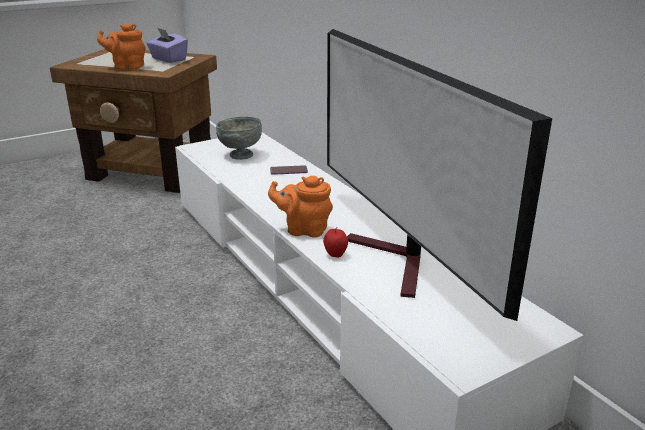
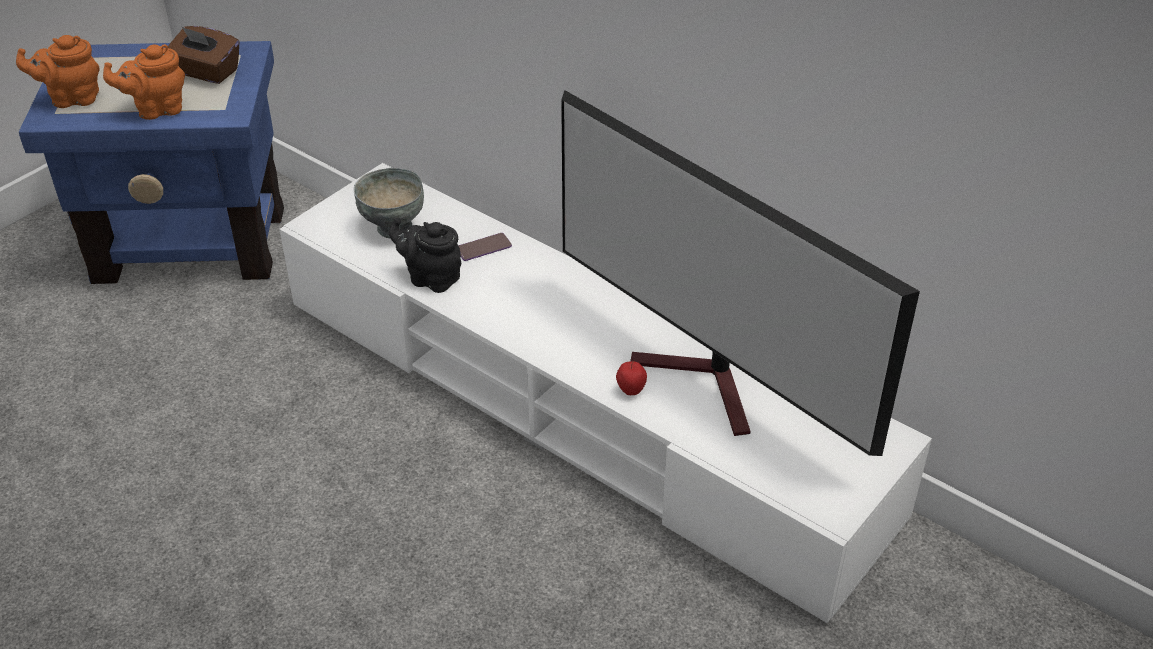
camera: 20 degrees left, 15 degrees up
brown side table [50,49,217,193] -> blue side table [19,41,284,284]
purple tissue box [147,28,188,63] -> brown tissue box [168,26,239,84]
orange teapot [268,176,333,237] -> orange teapot moved to [16,35,100,108]
none -> black teapot [389,218,461,293]

